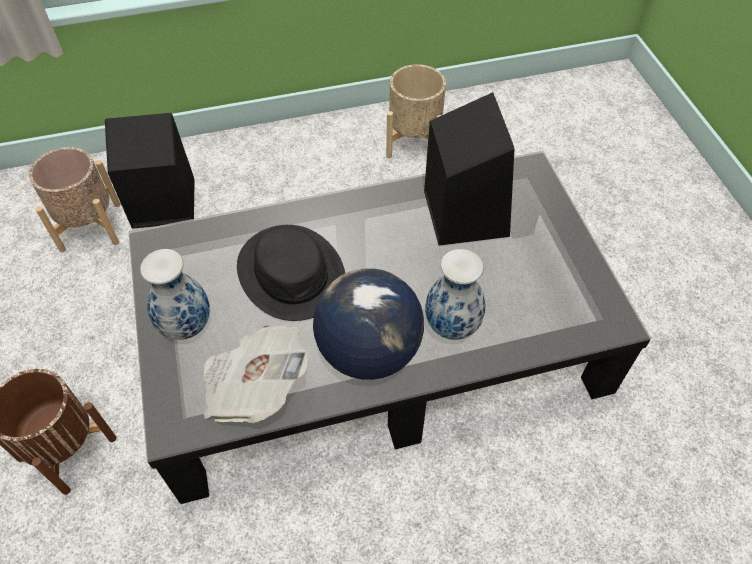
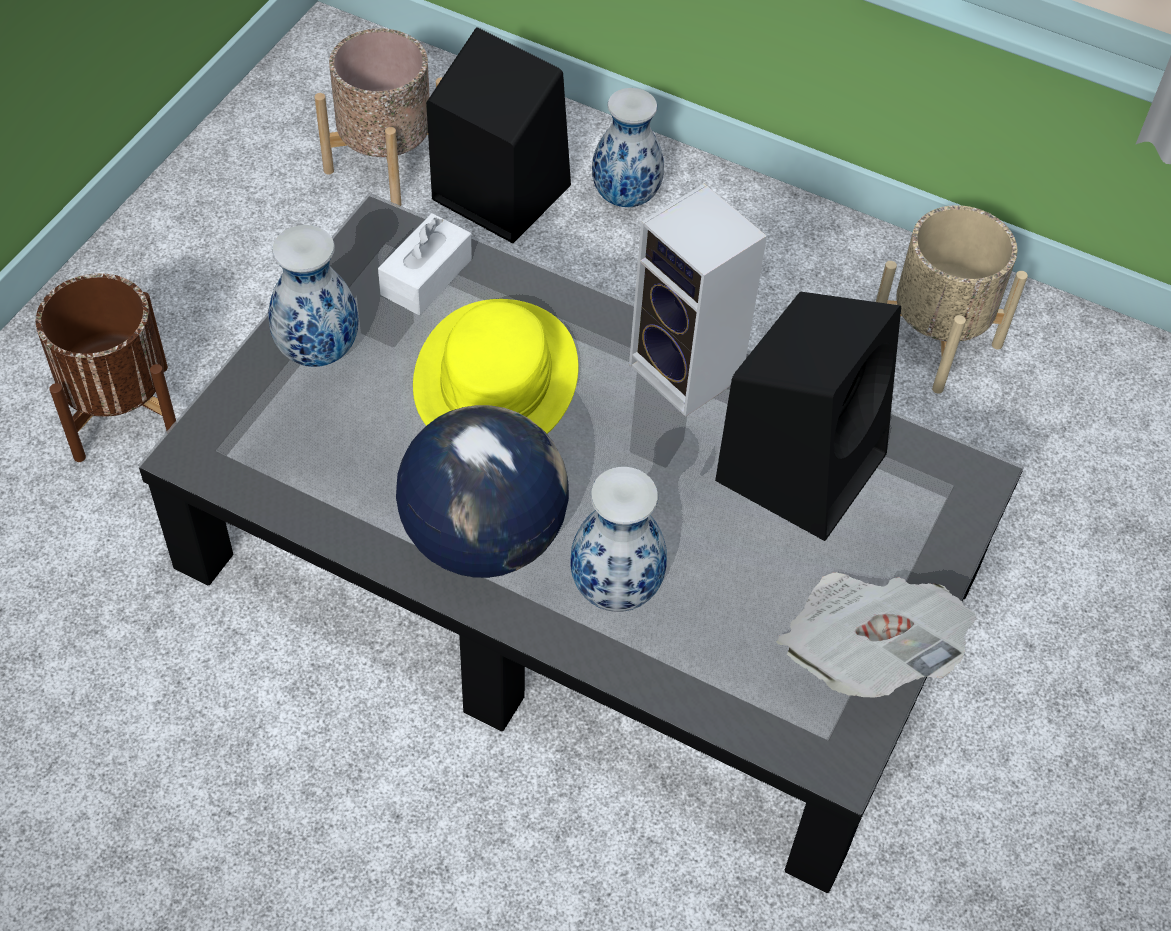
camera: 40 degrees right, 0 degrees up
newspaper [204,324,308,423] -> newspaper moved to [776,572,977,698]
black hat [237,225,345,321] -> yellow hat [413,299,579,434]
none -> white tissue box [378,213,472,315]
none -> vase [592,88,664,207]
none -> speaker [629,184,767,417]

